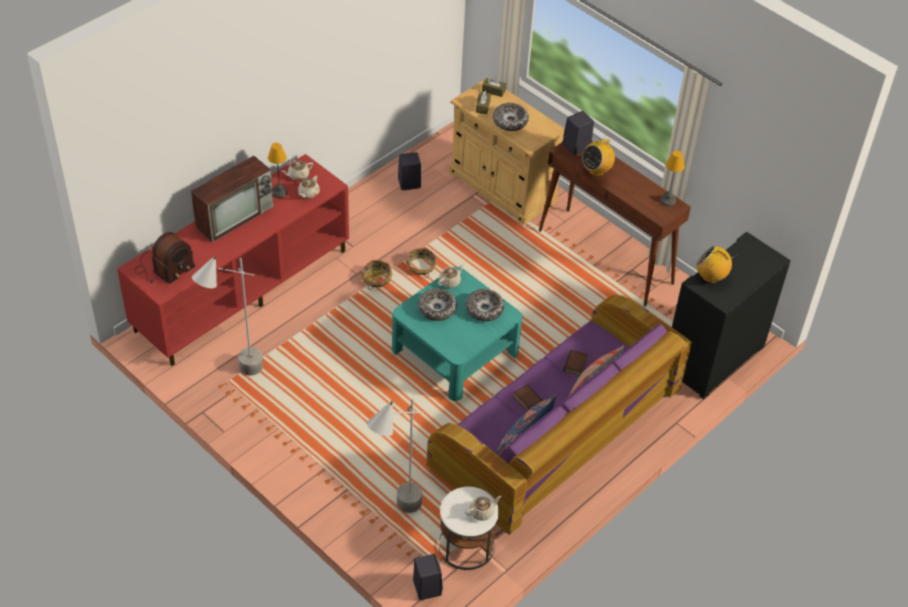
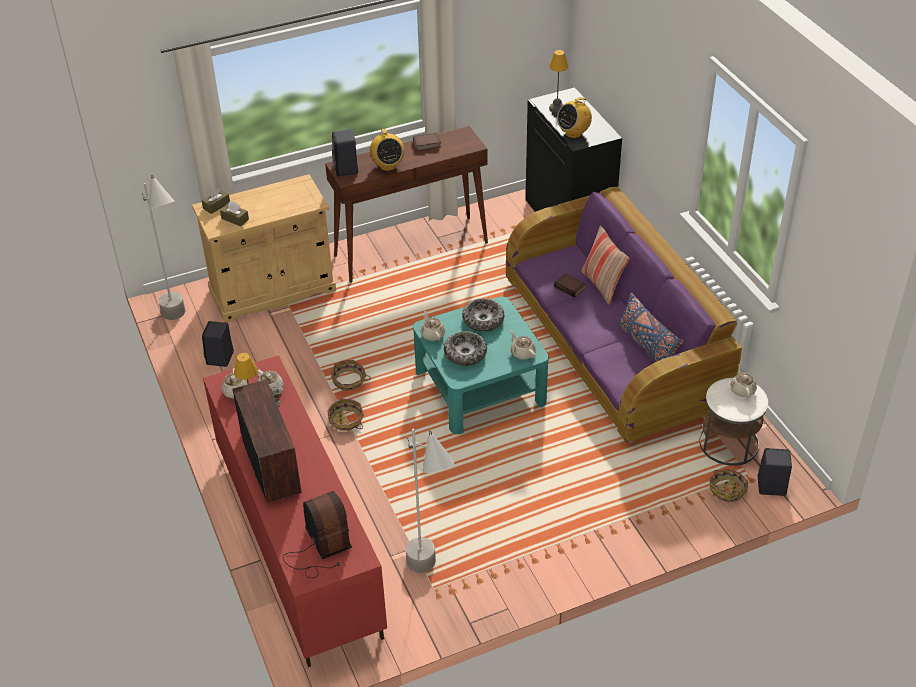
camera: 65 degrees left, 5 degrees down
grey floor lamp [367,398,423,513] -> grey floor lamp moved to [142,175,185,320]
bowl [493,103,529,131] -> none
book [513,384,543,411] -> book moved to [413,133,441,151]
table lamp [660,151,685,206] -> table lamp moved to [549,50,568,113]
none -> beige teapot [511,330,536,360]
none -> basket [710,469,748,502]

